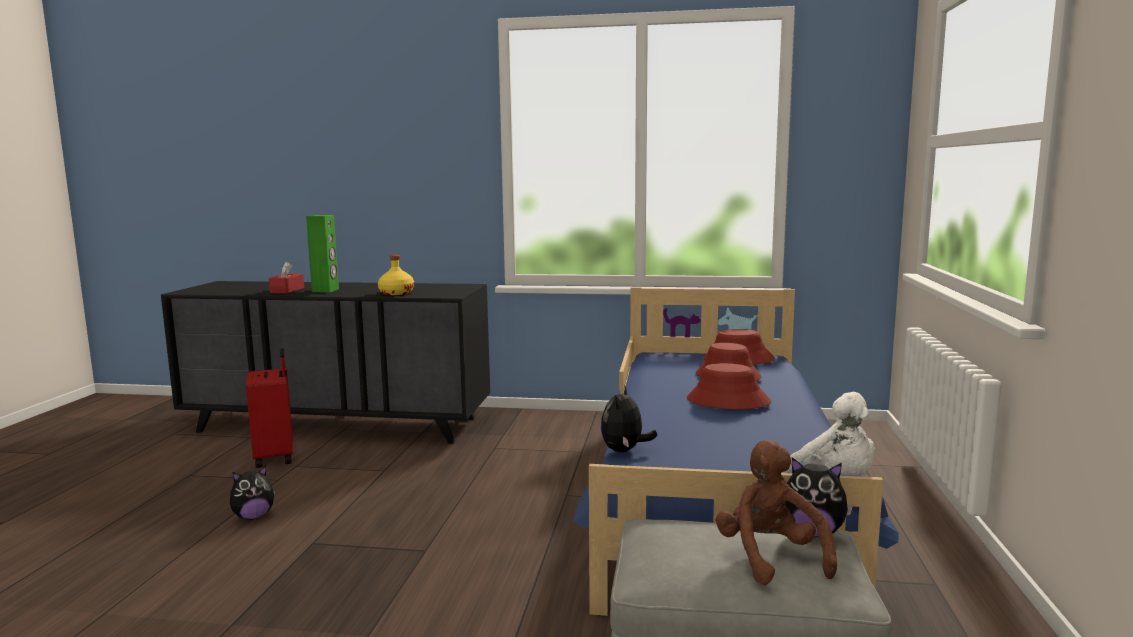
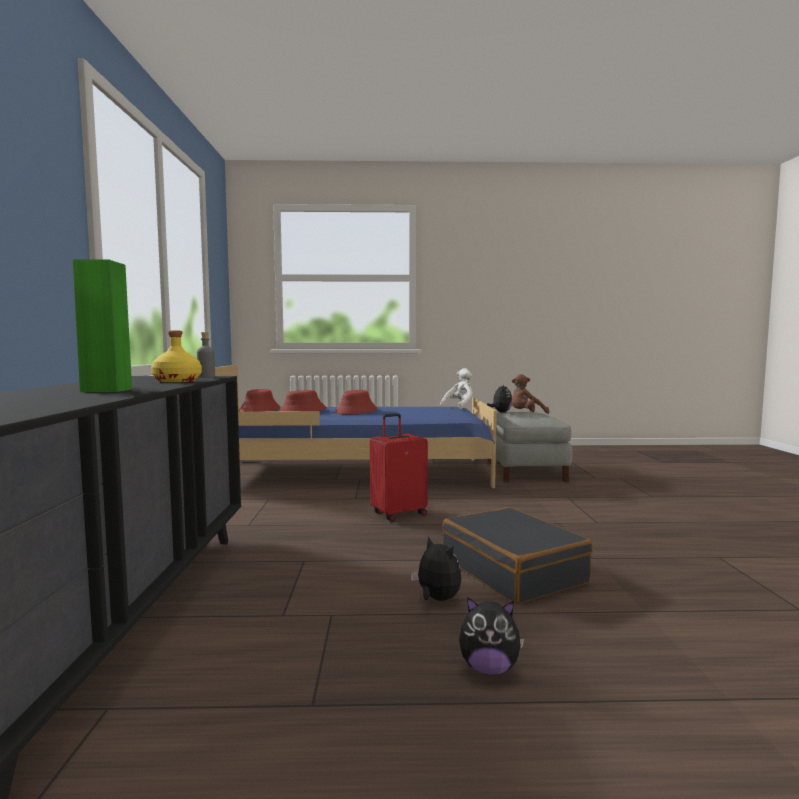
camera: 100 degrees left, 5 degrees down
red suitcase [246,348,293,468] -> red suitcase moved to [370,413,428,521]
red tissue box [269,261,304,293] -> none
plush toy [600,386,657,452] -> plush toy moved to [459,598,525,675]
none -> grey bottle [197,332,215,377]
none -> black suitcase [442,507,593,604]

